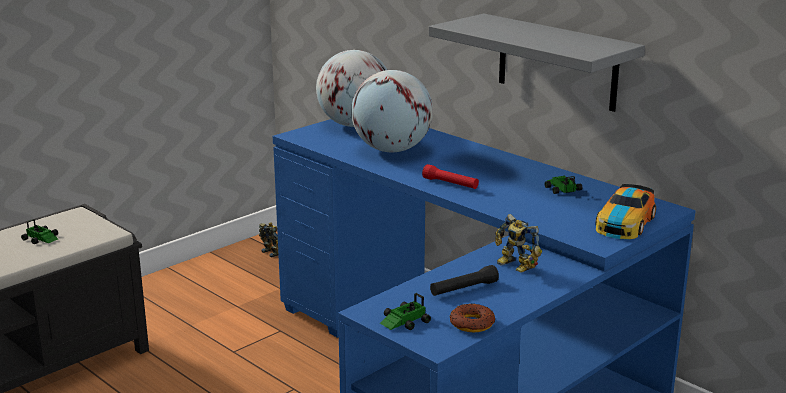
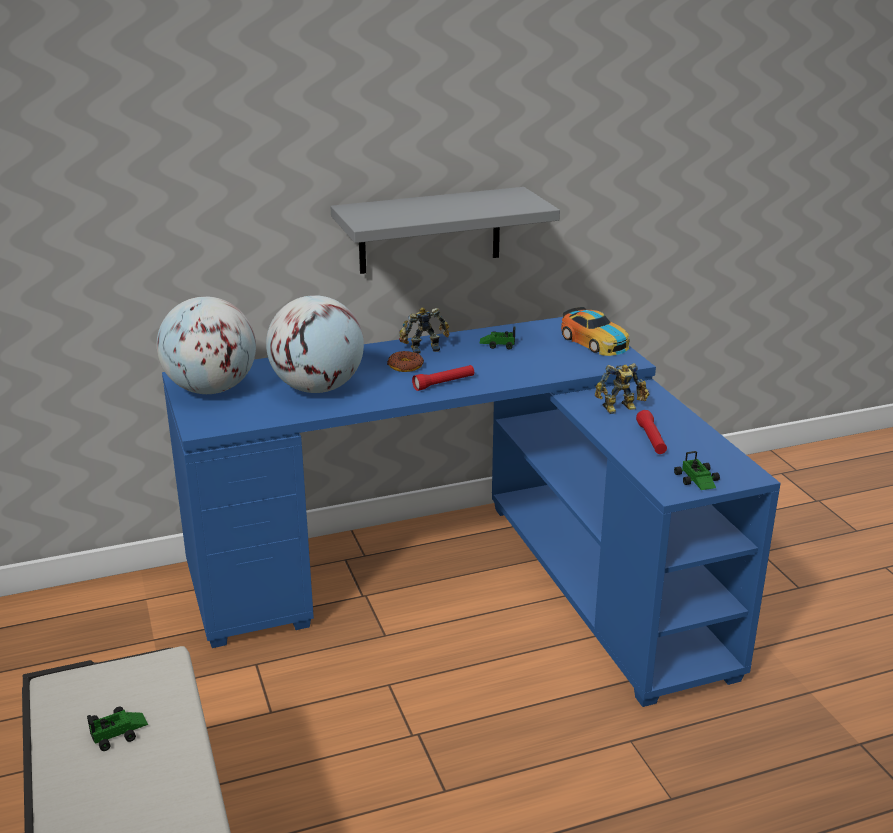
camera: 65 degrees left, 5 degrees up
toy robot [259,222,278,258] -> toy robot moved to [399,307,450,354]
black flashlight [430,265,499,296] -> red flashlight [636,410,667,454]
donut [450,304,495,332] -> donut moved to [387,351,424,372]

